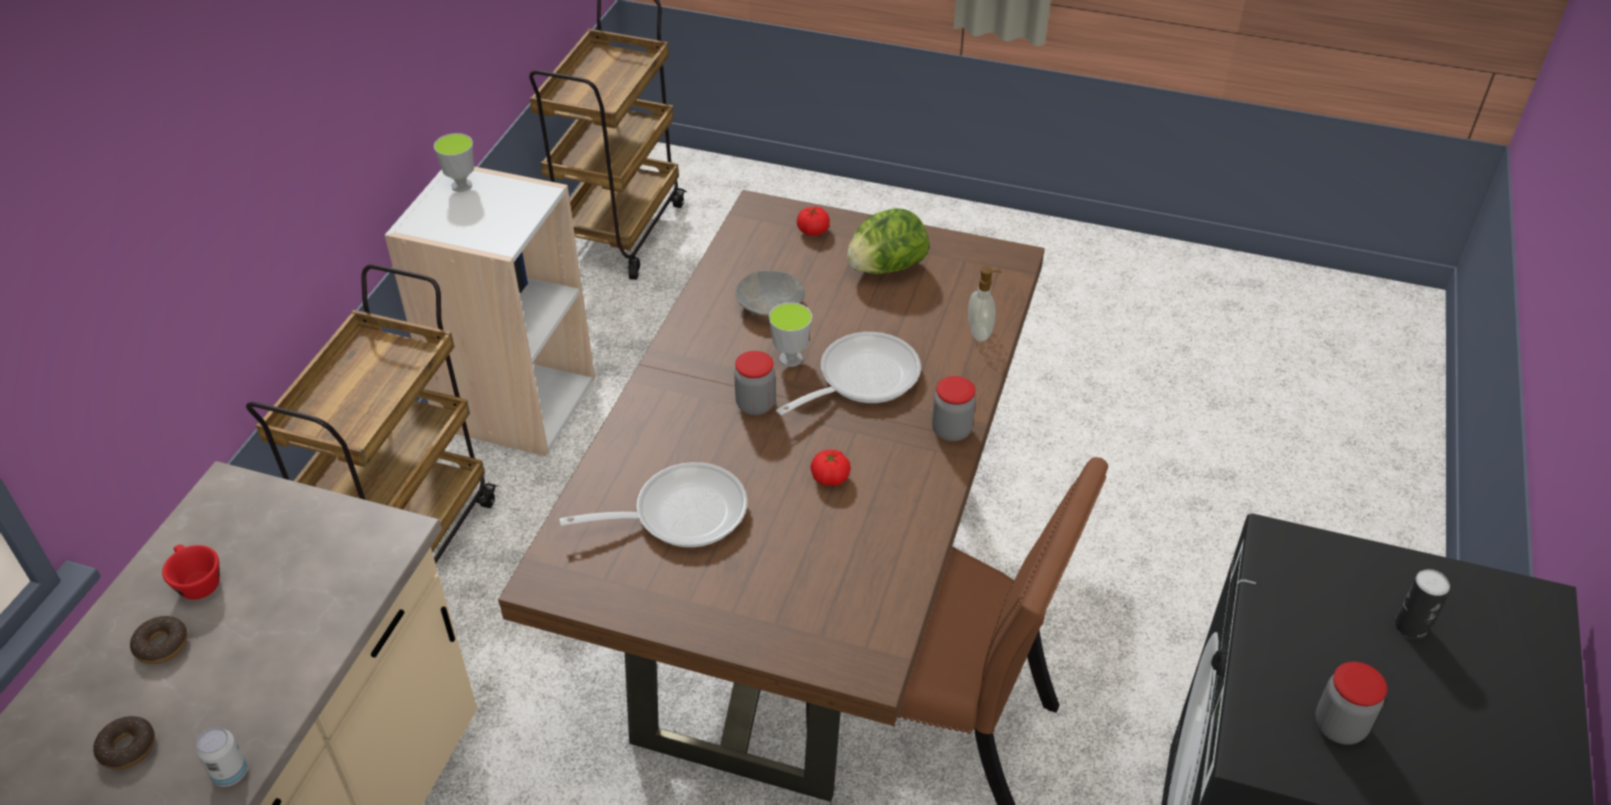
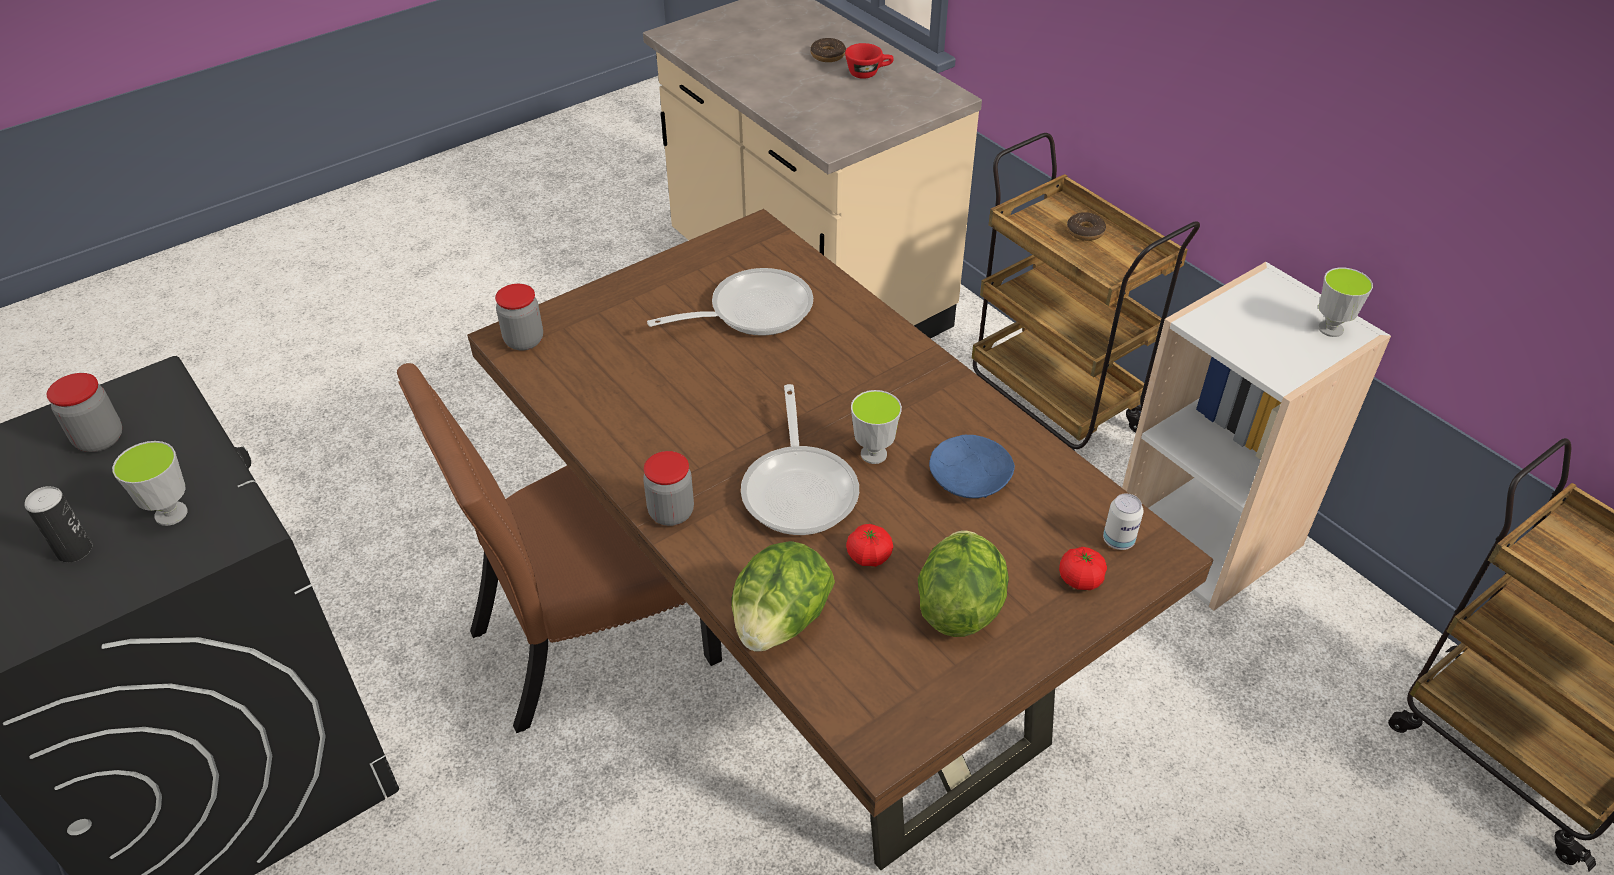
camera: 125 degrees right, 0 degrees up
donut [93,716,155,770] -> donut moved to [1067,212,1106,241]
can [196,727,247,787] -> can moved to [1103,494,1144,550]
frying pan [559,462,748,547] -> frying pan turned 135 degrees counterclockwise [647,268,813,336]
jar [734,351,776,415] -> jar moved to [495,284,543,351]
grey bowl [735,270,805,317] -> blue bowl [929,435,1015,498]
tomato [810,450,851,486] -> tomato moved to [846,524,893,567]
soap dispenser [968,266,1002,341] -> lettuce [732,541,835,651]
none -> cup [112,441,188,526]

